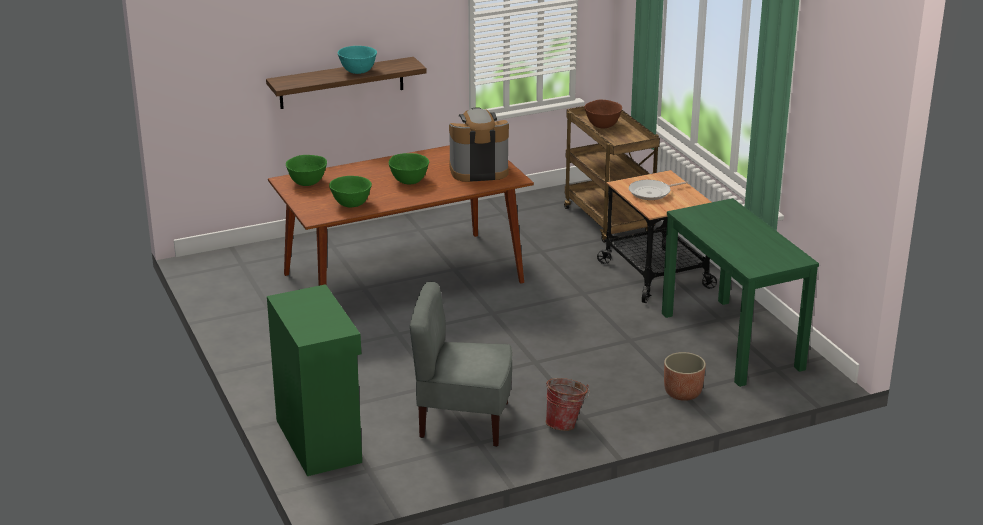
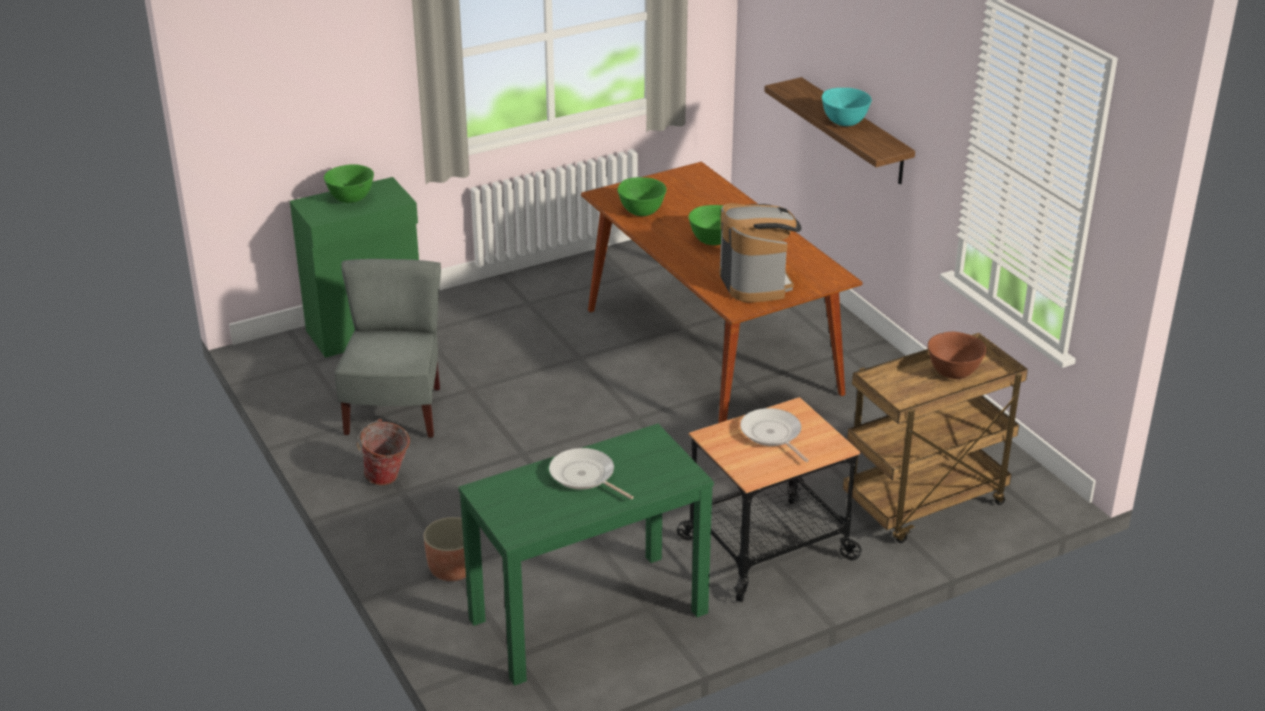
camera: 85 degrees right, 5 degrees up
green bowl [286,155,327,186] -> green bowl moved to [324,164,374,203]
none -> frying pan [549,448,634,499]

